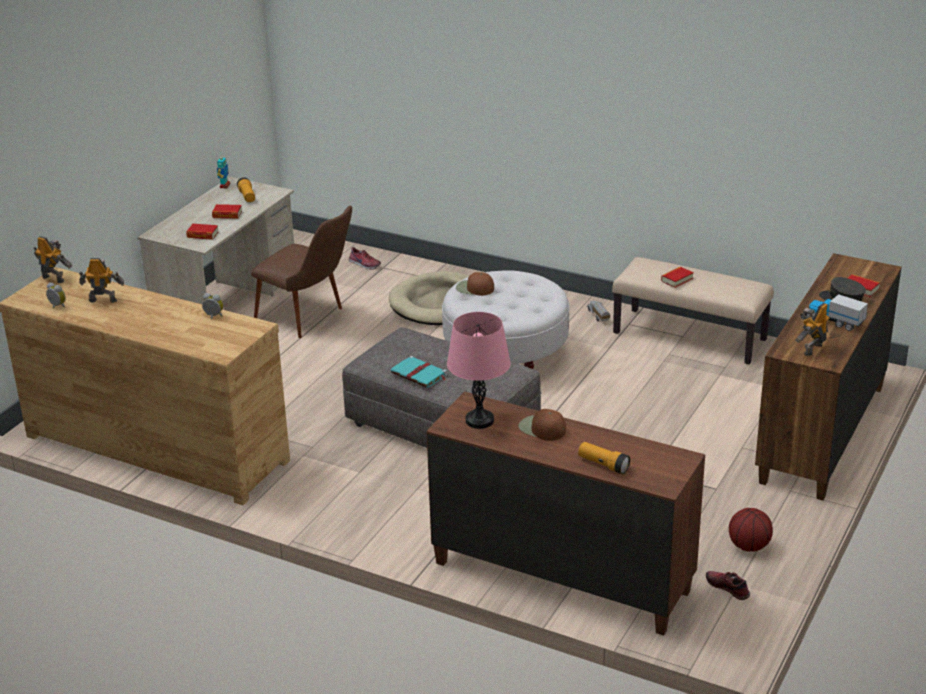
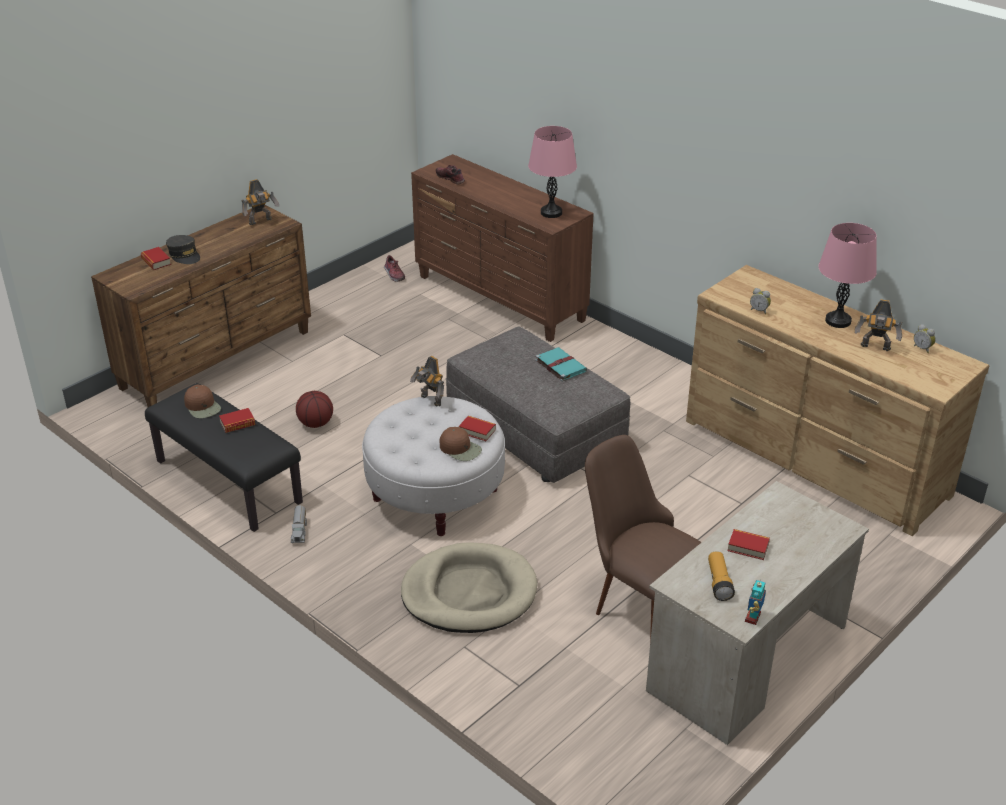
camera: 165 degrees left, 5 degrees up
toy robot [33,236,72,283] -> toy robot moved to [410,356,444,407]
book [186,224,219,240] -> book moved to [459,416,496,441]
shoe [349,247,381,269] -> shoe moved to [436,165,465,184]
brown cap [518,409,566,441] -> brown cap moved to [184,385,221,418]
flashlight [578,442,630,474] -> none
beige bench [612,257,774,364] -> black bench [145,383,303,532]
basketball [729,508,773,552] -> basketball moved to [296,391,333,428]
toy truck [809,294,868,331] -> none
none -> pink table lamp [818,223,877,328]

